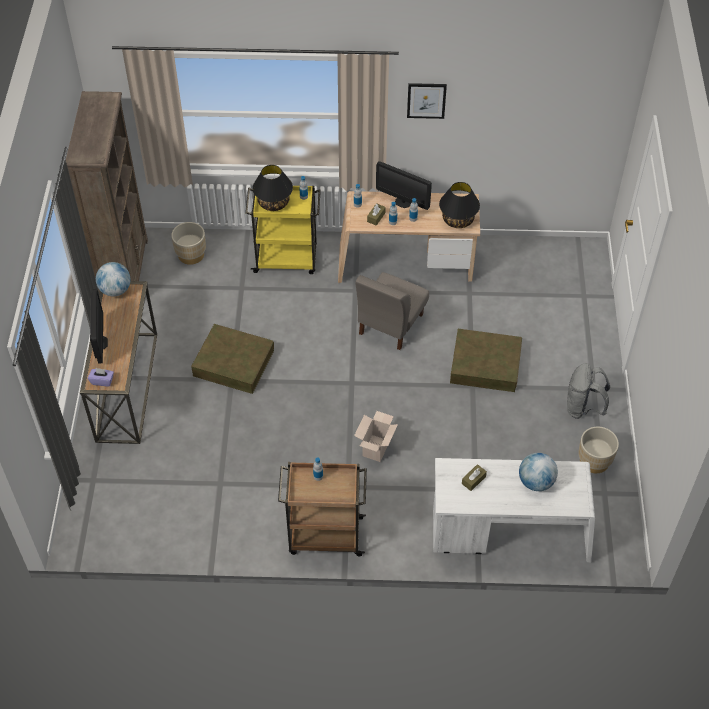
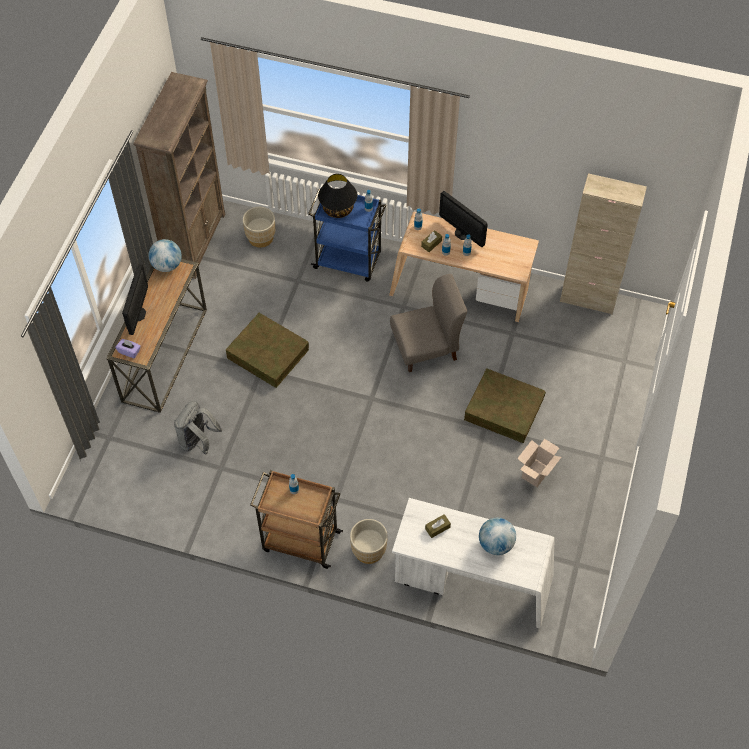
camera: 15 degrees right, 5 degrees up
yellow cart [245,186,321,274] -> blue cart [308,189,386,282]
cardboard box [354,411,398,462] -> cardboard box moved to [517,439,561,487]
grey chair [355,272,429,350] -> grey chair turned 150 degrees counterclockwise [390,274,467,372]
picture [407,83,447,119] -> none
black table lamp [439,182,480,228] -> none
grey backpack [567,363,610,419] -> grey backpack moved to [174,401,222,455]
beige planter [578,427,619,473] -> beige planter moved to [350,519,387,564]
none -> beige cabinet [560,173,647,315]

